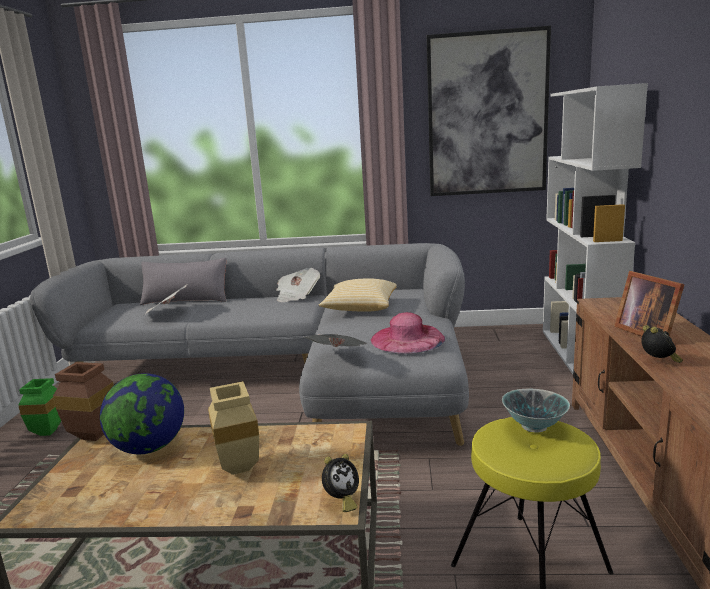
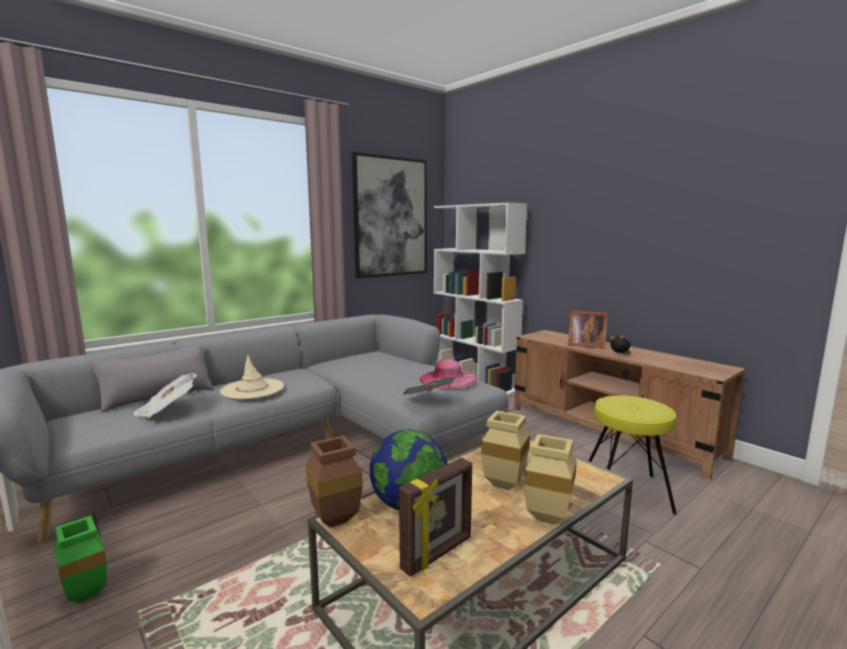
camera: 45 degrees left, 5 degrees down
newspaper [276,268,320,302] -> none
pillow [319,278,397,312] -> none
alarm clock [322,454,359,512] -> none
bowl [502,389,570,433] -> none
none -> beige hat [220,355,284,399]
none -> picture frame [399,458,472,577]
none -> beige vase [524,434,577,525]

